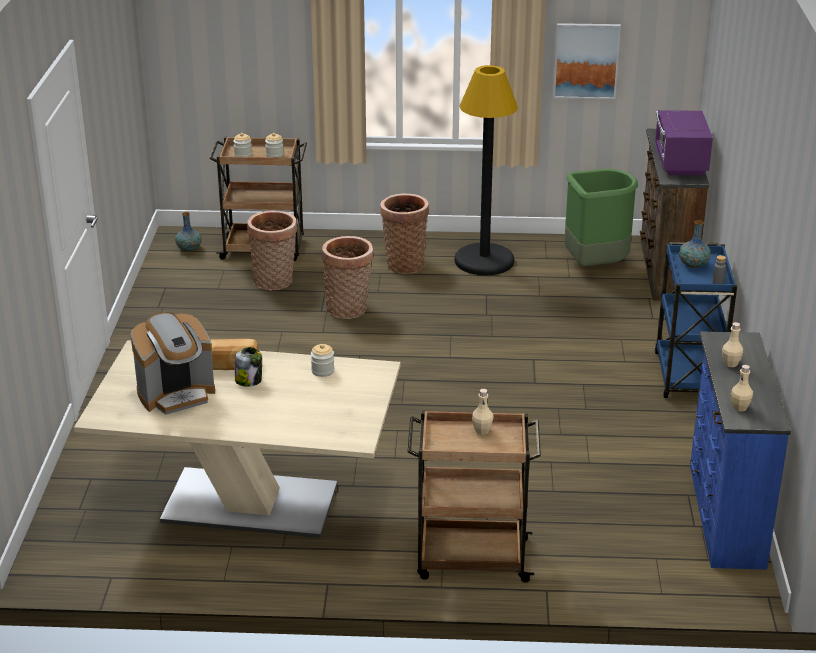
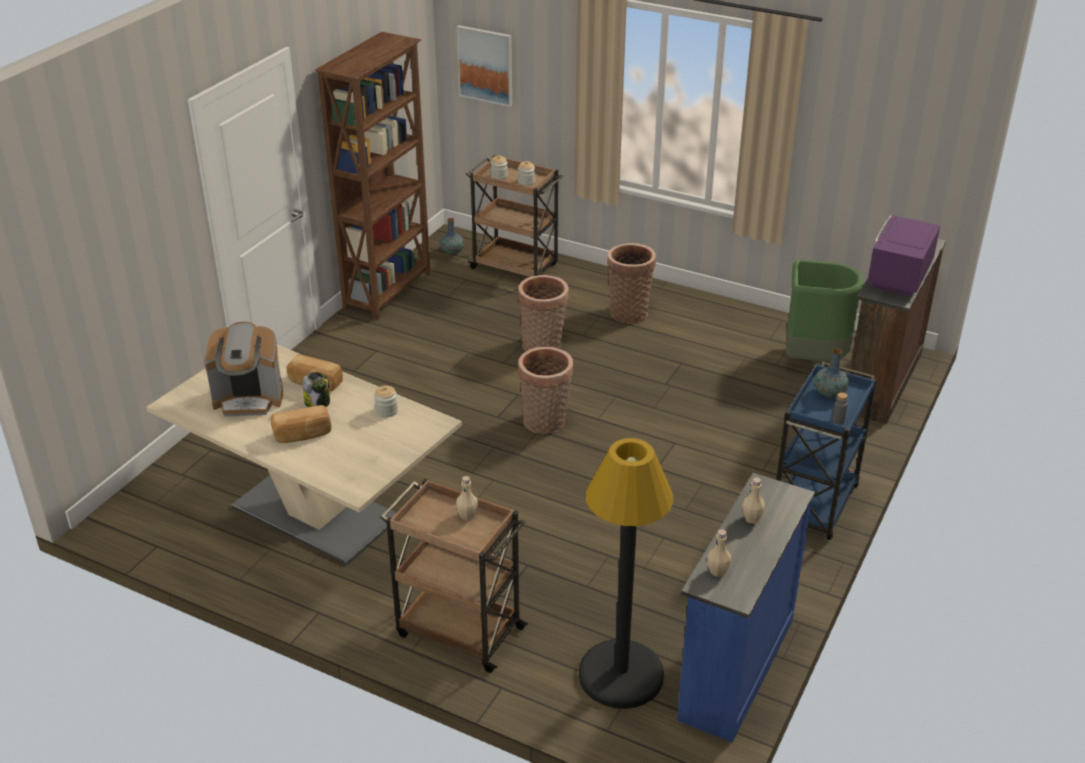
camera: 25 degrees right, 5 degrees up
basket [247,211,297,291] -> basket moved to [518,347,573,434]
black floor lamp [455,65,518,276] -> black floor lamp moved to [579,438,673,709]
picture [553,23,621,99] -> picture moved to [456,25,512,107]
none -> bread [271,405,331,443]
none -> brown bookcase [315,32,431,320]

